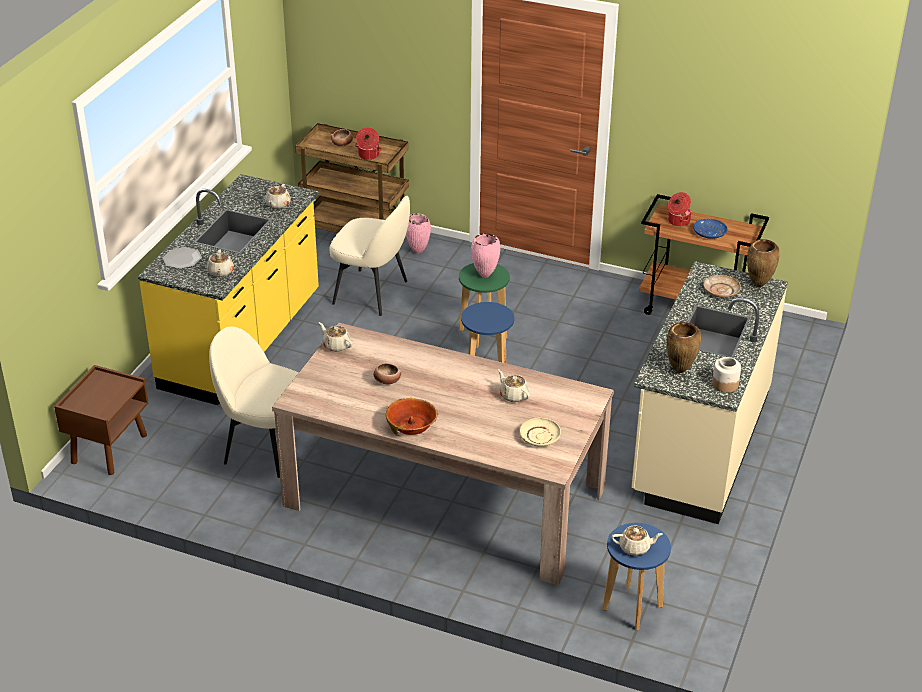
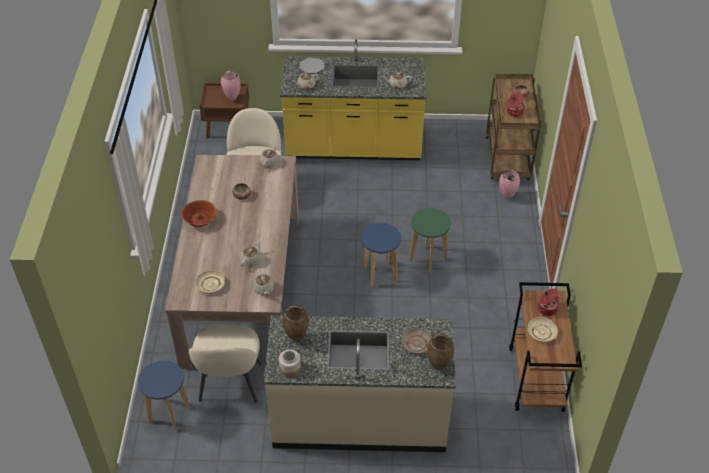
camera: 70 degrees right, 10 degrees up
beige chair [329,196,410,316] -> beige chair moved to [189,325,262,403]
pink vase [471,233,500,278] -> pink vase moved to [221,71,241,101]
beige teapot [612,526,663,555] -> beige teapot moved to [253,270,275,295]
blue plate [693,219,728,239] -> beige plate [528,317,558,342]

